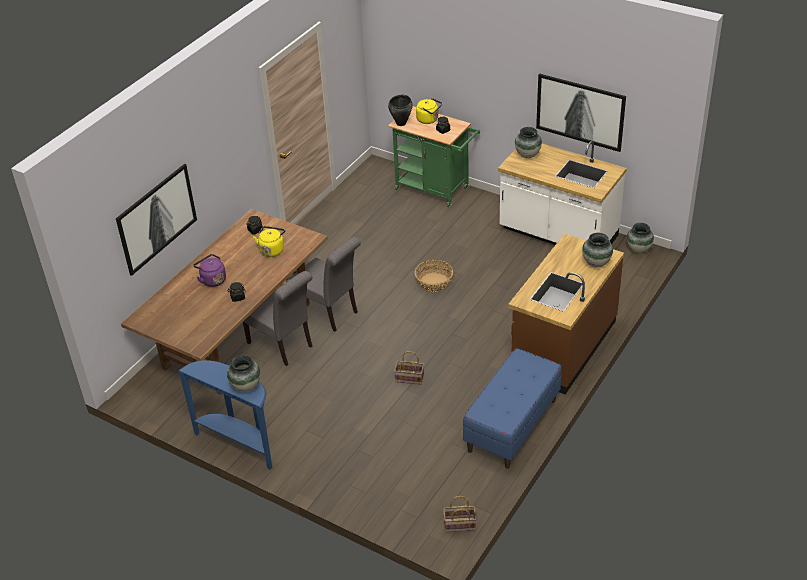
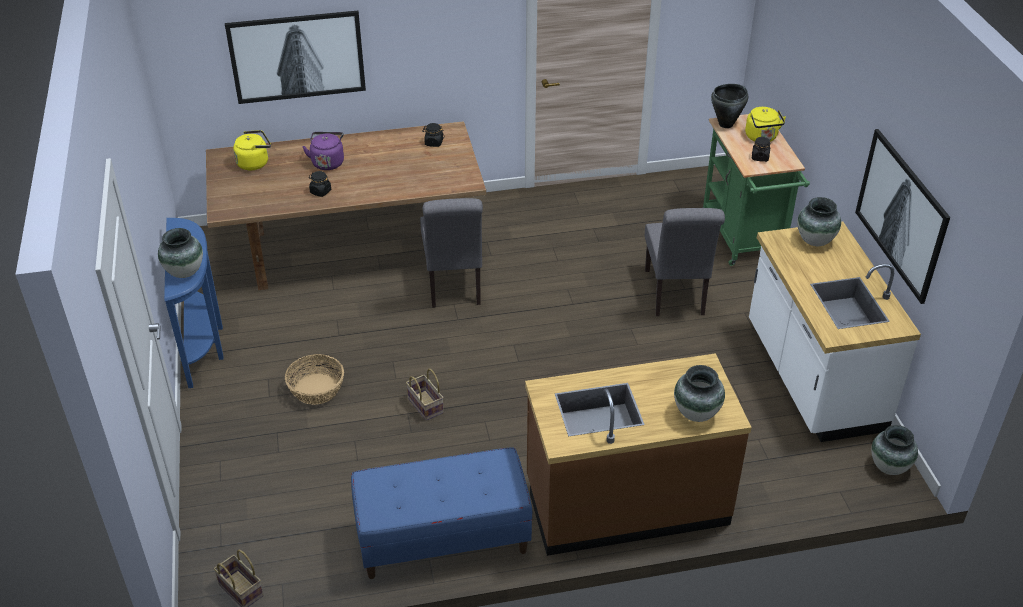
camera: 45 degrees right, 0 degrees up
grey chair [243,271,312,366] -> grey chair moved to [645,208,725,316]
yellow kettle [253,226,285,257] -> yellow kettle moved to [233,130,271,170]
basket [415,260,453,292] -> basket moved to [285,354,344,405]

